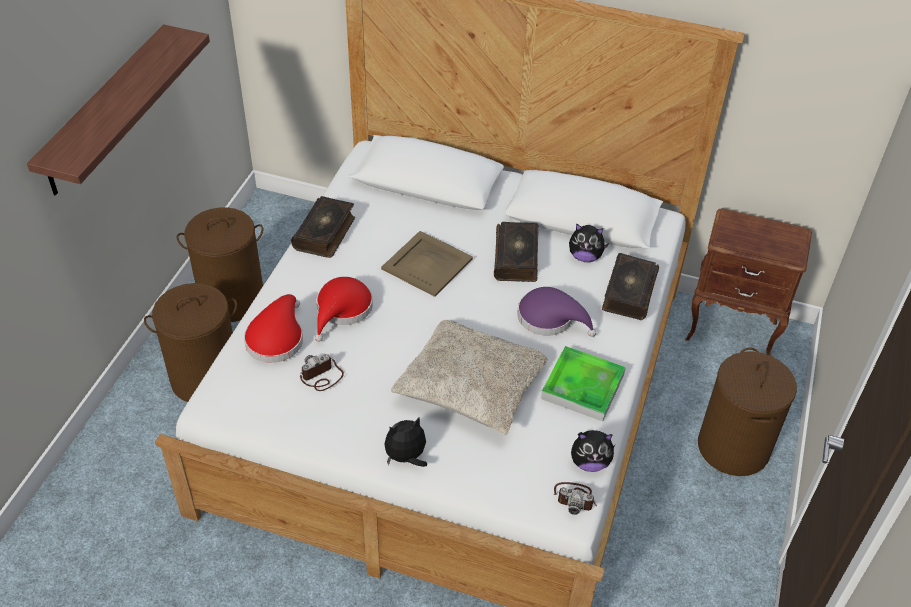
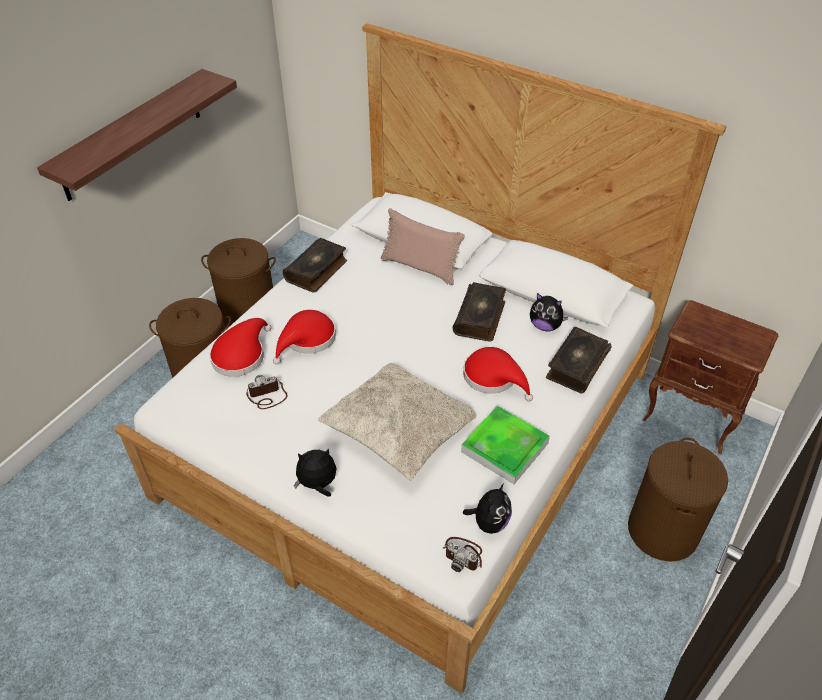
camera: 15 degrees right, 0 degrees up
beige tray [381,231,473,297] -> none
purple hat [517,287,596,337] -> red hat [463,347,533,401]
plush toy [571,430,616,472] -> plush toy turned 75 degrees counterclockwise [463,484,512,534]
none -> beige pillow [381,208,465,285]

